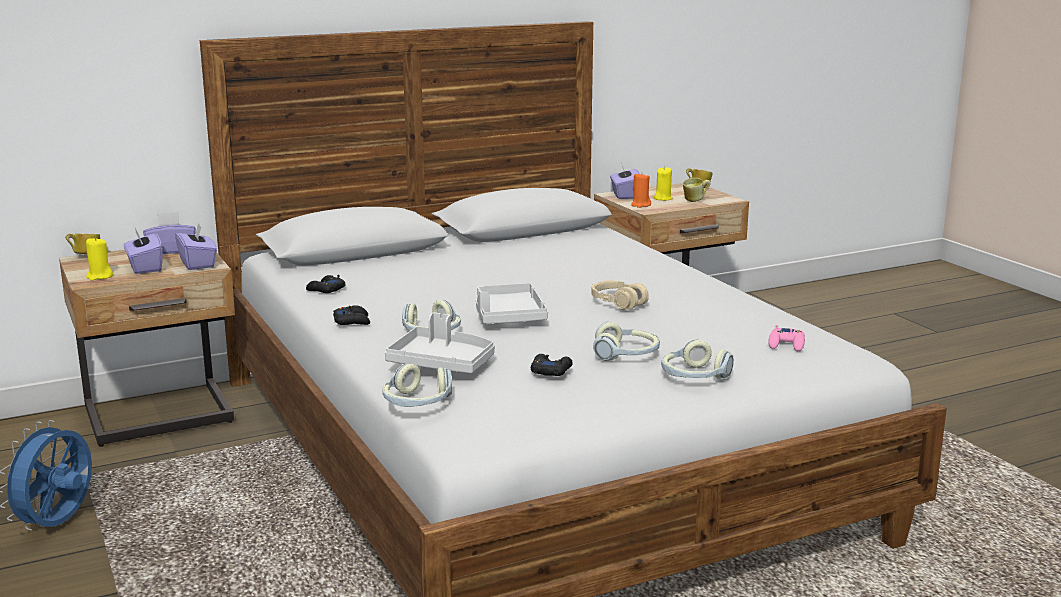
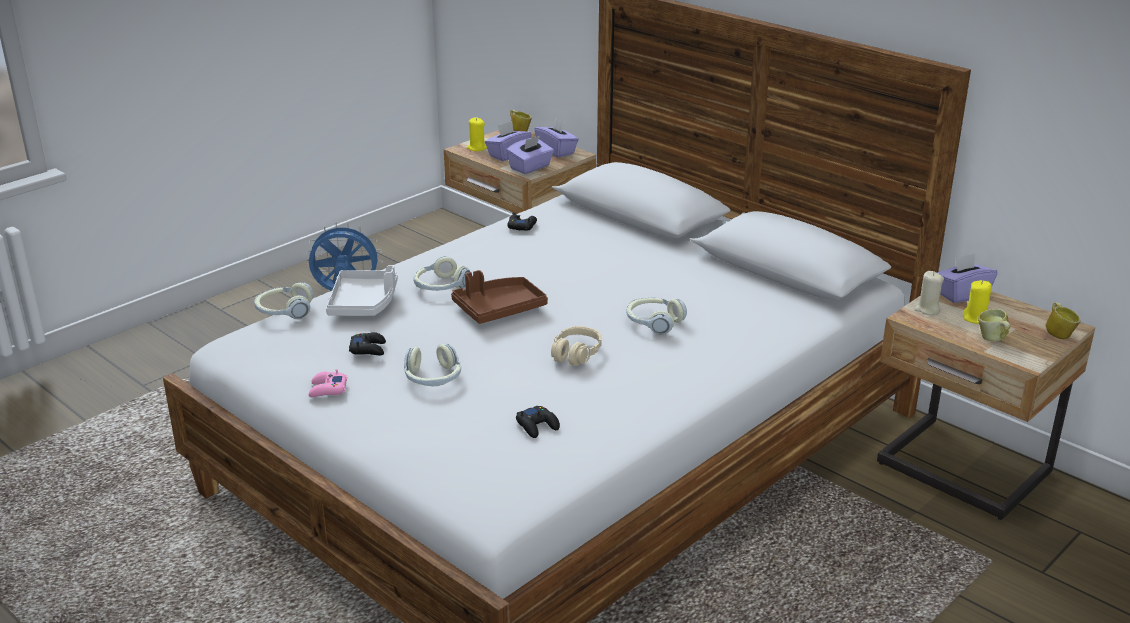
camera: 70 degrees right, 10 degrees up
black game controller [333,305,370,325] -> black game controller moved to [516,406,560,438]
grey tray [476,283,548,324] -> brown tray [451,270,548,324]
orange candle [631,174,651,208] -> beige candle [914,271,944,315]
headphones [661,339,734,379] -> headphones moved to [626,297,687,334]
pink game controller [768,325,805,351] -> pink game controller moved to [309,369,347,397]

